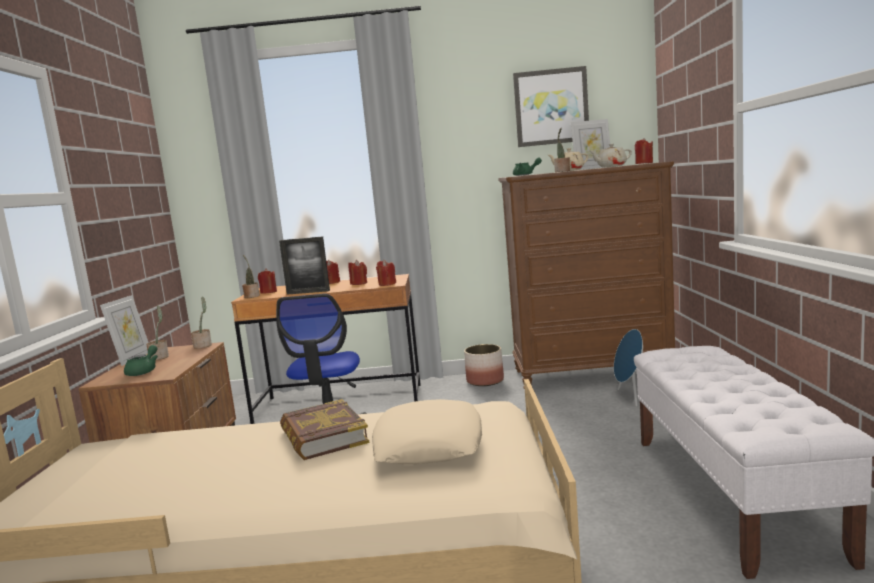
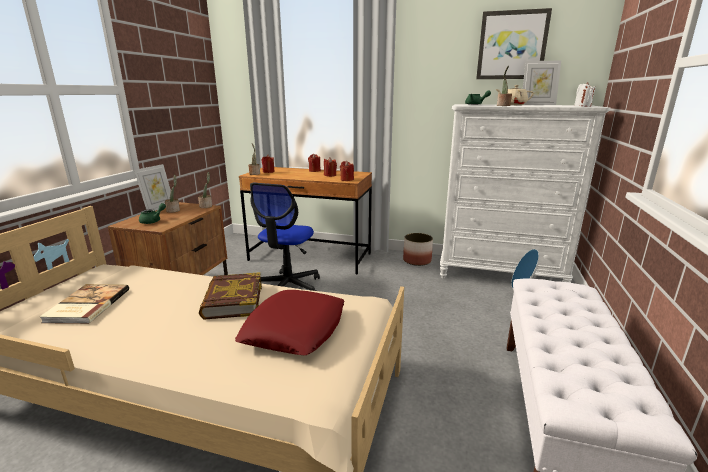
camera: 15 degrees right, 10 degrees up
picture frame [279,236,330,295] -> none
beige pillow [372,399,482,464] -> red pillow [235,290,345,355]
brown dresser [498,161,675,389] -> white dresser [440,104,610,283]
beige teapot [590,144,632,167] -> none
red candle [635,138,653,164] -> white candle [574,82,596,107]
none -> book [40,284,129,324]

